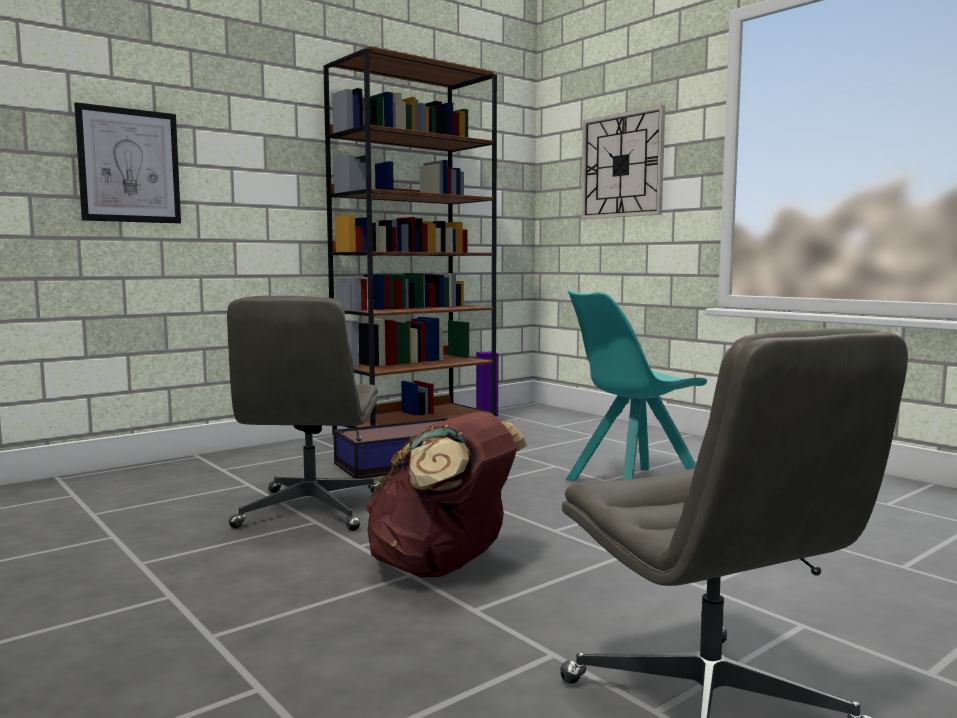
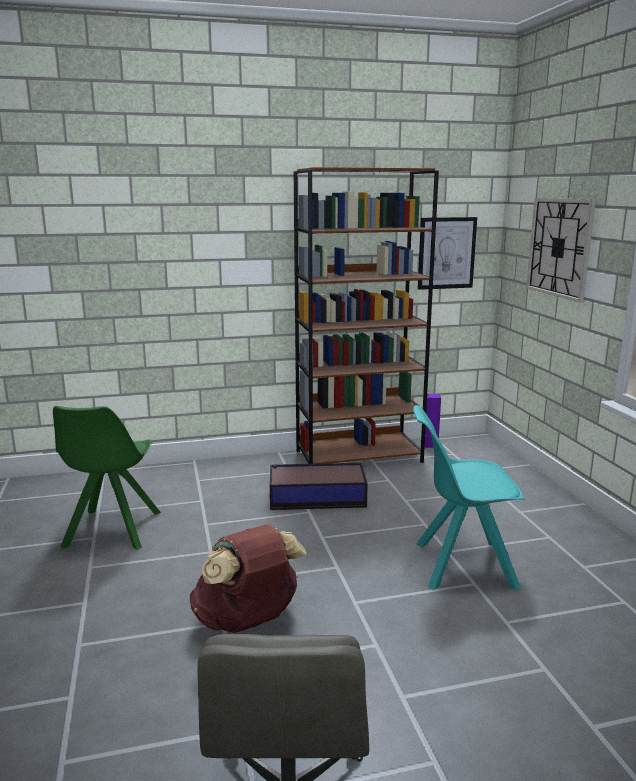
camera: 25 degrees right, 10 degrees up
picture [74,102,181,223] -> picture moved to [418,217,477,290]
grey office chair [227,296,379,531] -> none
none -> green chair [53,406,161,550]

